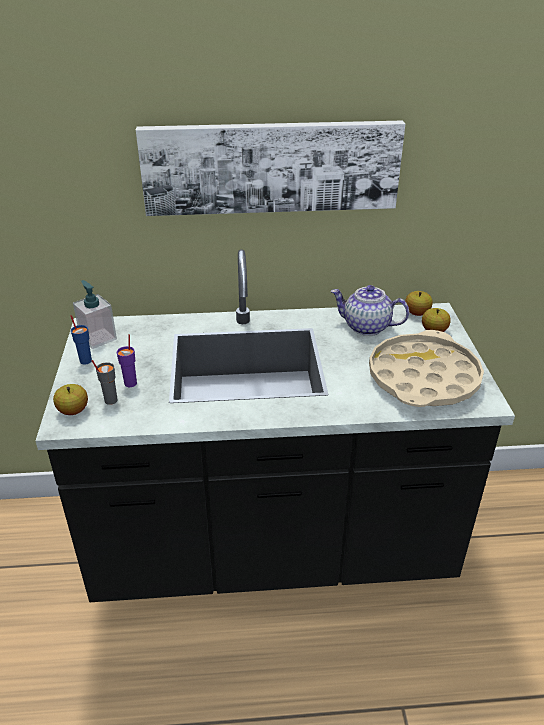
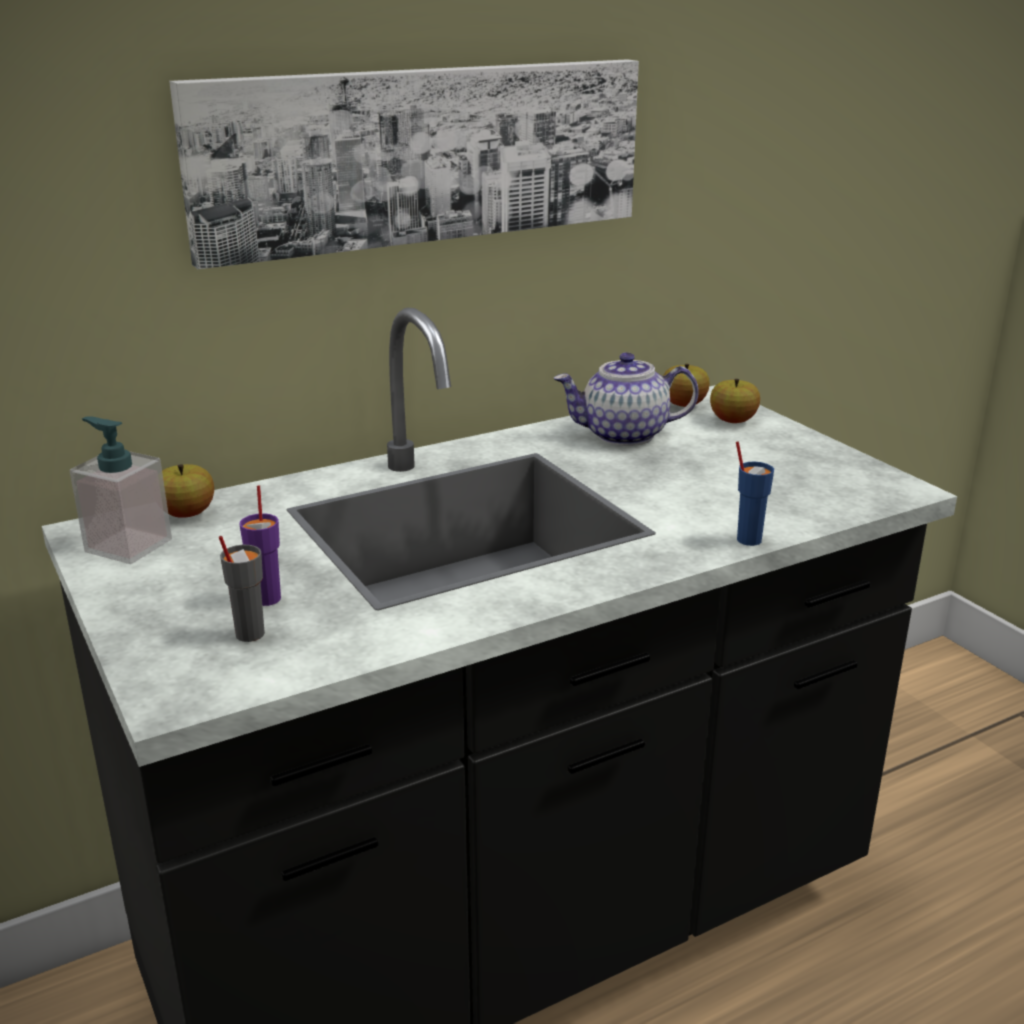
camera: 25 degrees left, 10 degrees down
apple [53,384,88,415] -> apple moved to [162,464,214,518]
blue cup [70,315,92,365] -> blue cup moved to [736,441,774,546]
beige tray [369,330,484,407] -> none

